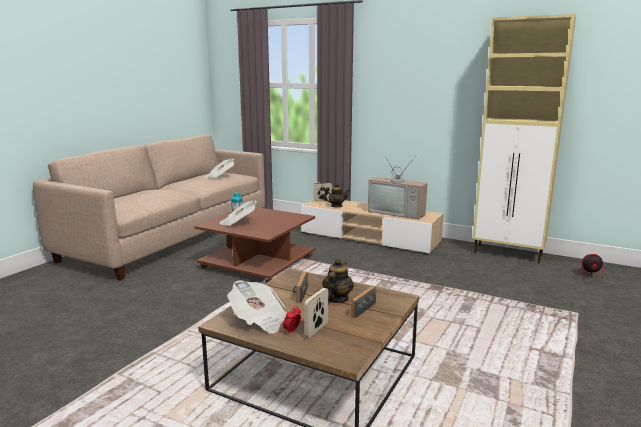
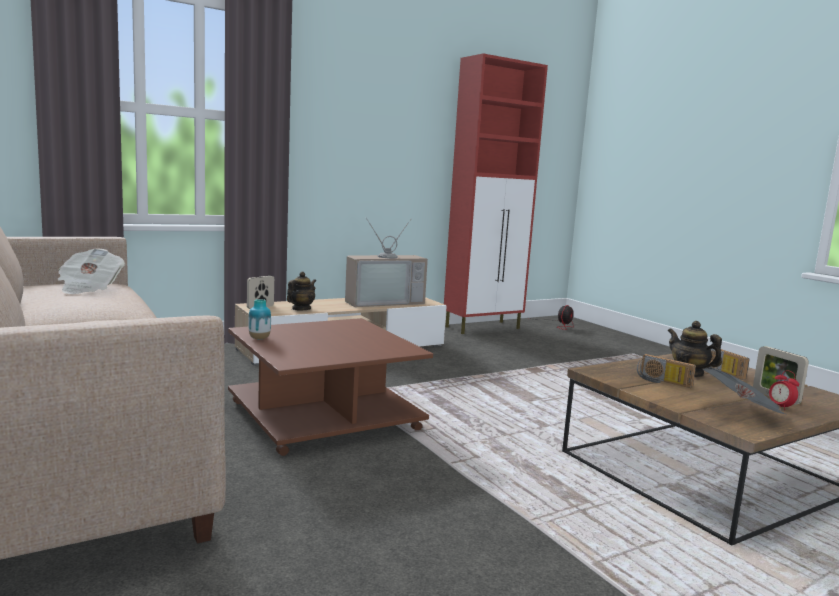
camera: 60 degrees left, 5 degrees down
newspaper [219,200,257,226] -> none
beige cabinet [473,14,576,264] -> red cabinet [444,53,548,334]

